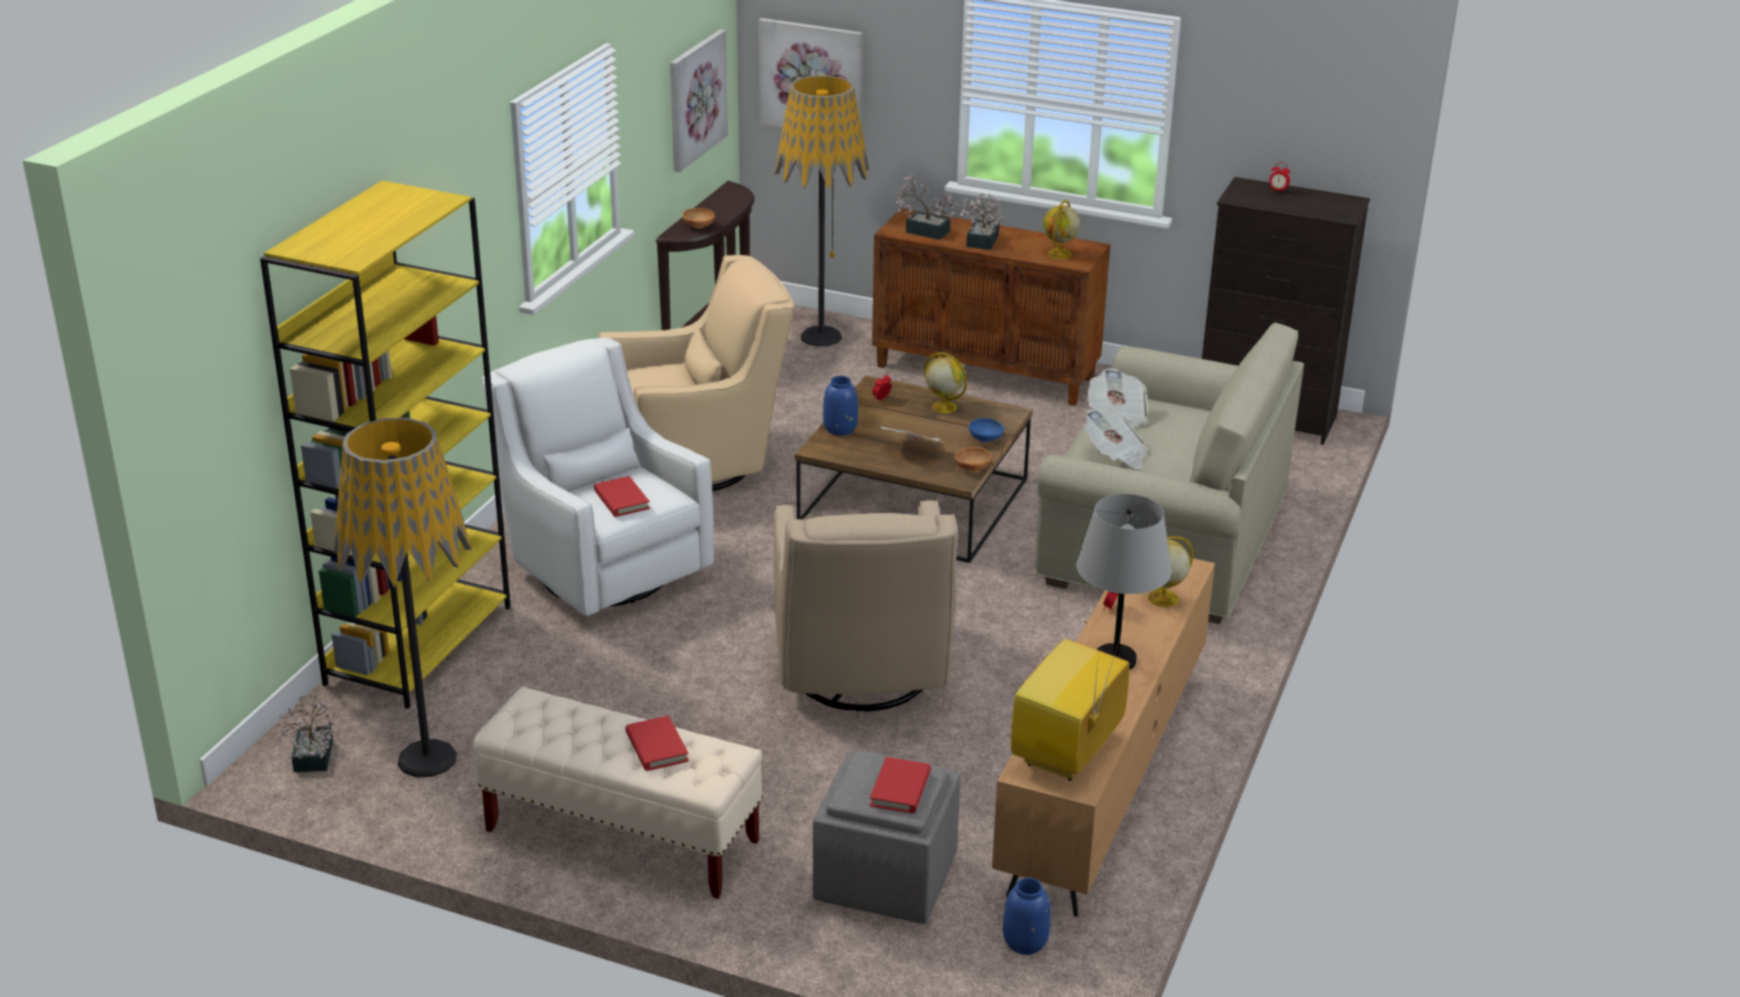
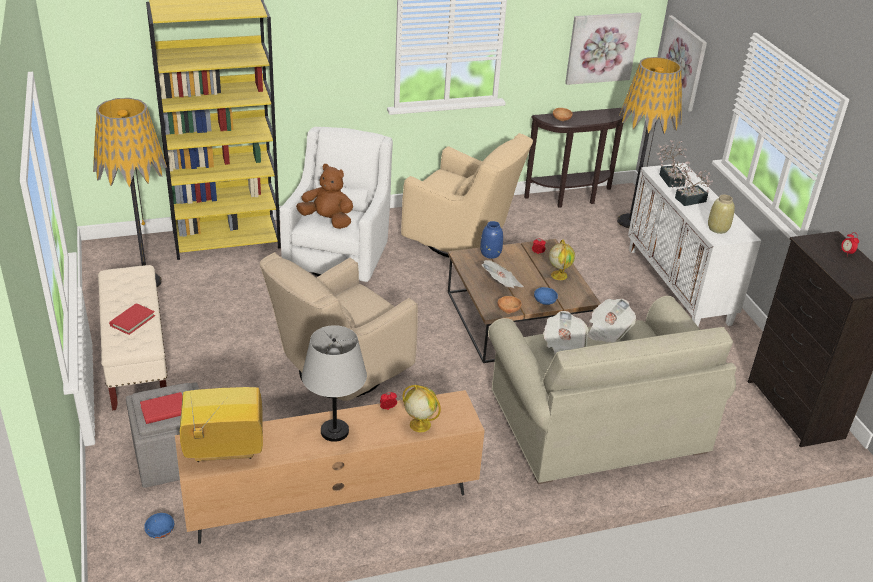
camera: 50 degrees right, 5 degrees up
potted plant [277,694,338,772] -> none
red book [594,476,650,517] -> brown plush toy [296,164,353,229]
brown cabinet [872,208,1110,406] -> white cabinet [628,163,761,326]
blue vase [1003,878,1051,955] -> blue bowl [144,513,174,539]
globe [1043,200,1080,259] -> beige vase [708,195,735,234]

